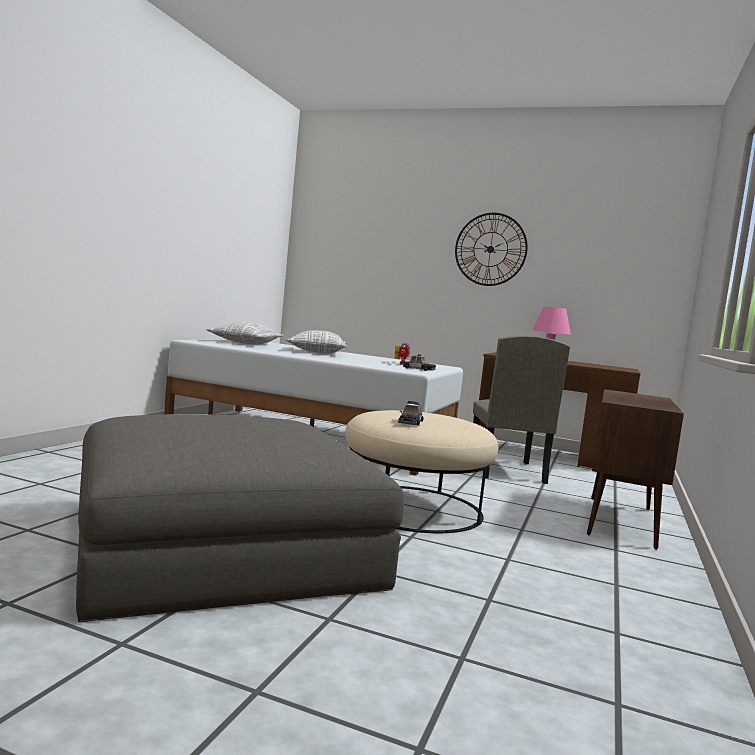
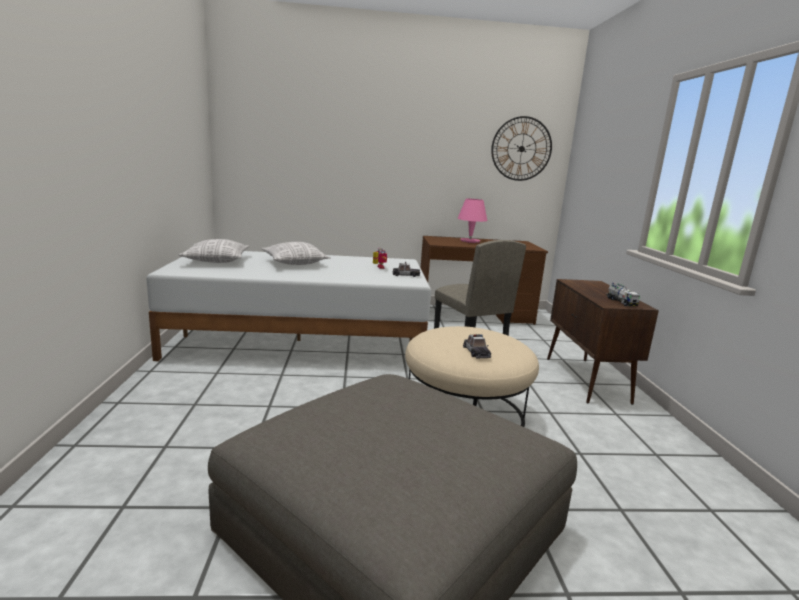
camera: 25 degrees left, 10 degrees up
wall clock [455,213,528,286] -> wall clock moved to [491,116,552,181]
none -> toy truck [606,283,640,306]

